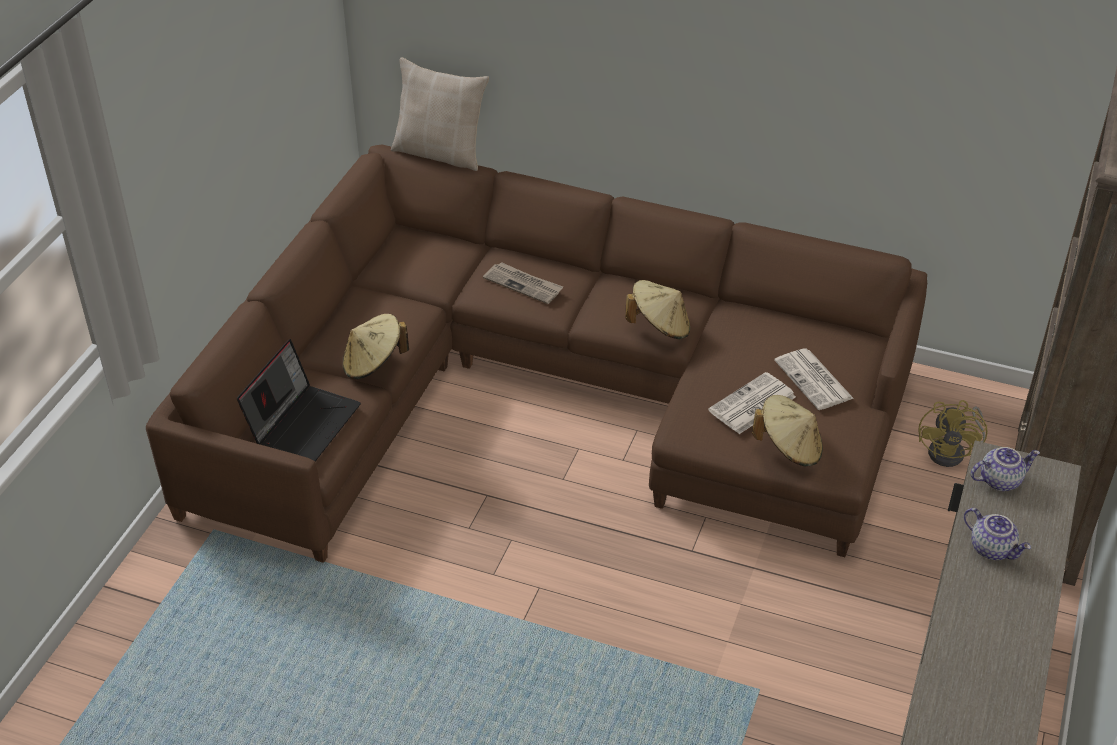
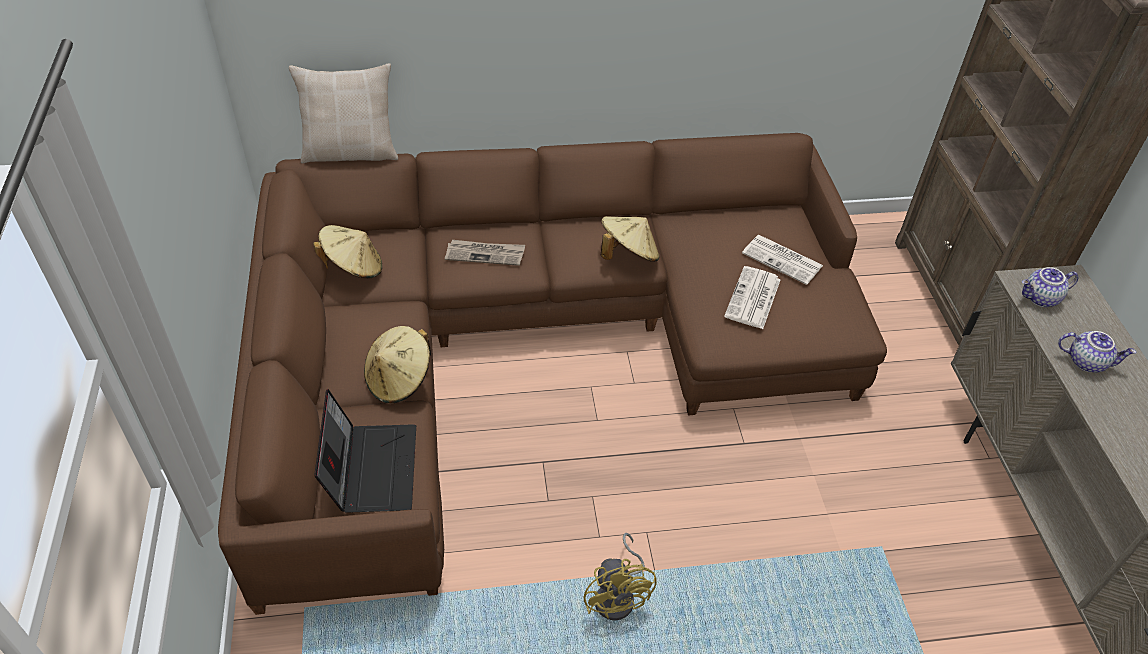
camera: 30 degrees left, 5 degrees up
beige hat [752,395,823,466] -> beige hat moved to [313,225,382,278]
yellow fan [918,400,988,467] -> yellow fan moved to [584,533,657,621]
teapot [970,447,1040,491] -> teapot turned 150 degrees counterclockwise [1022,267,1079,307]

